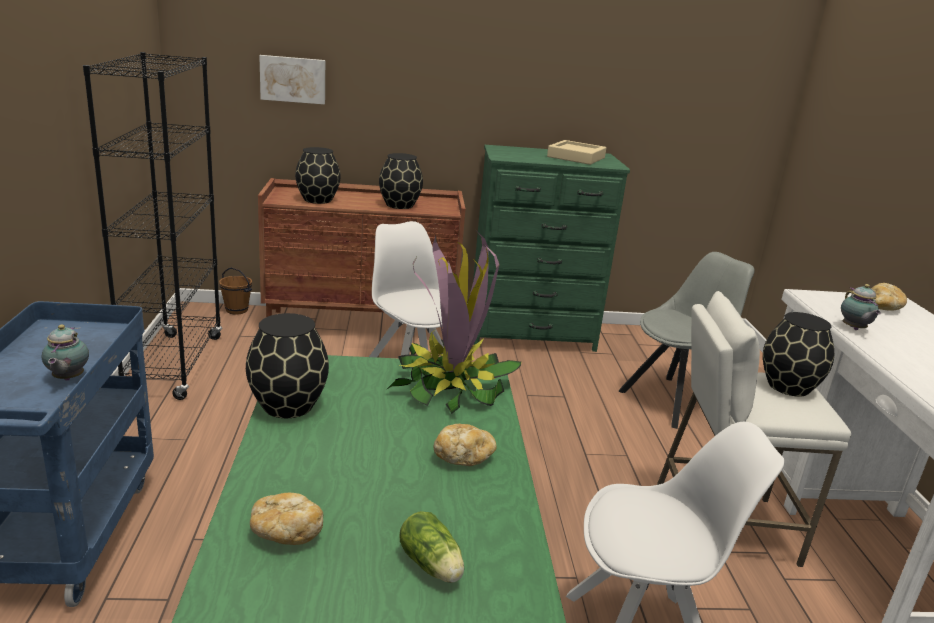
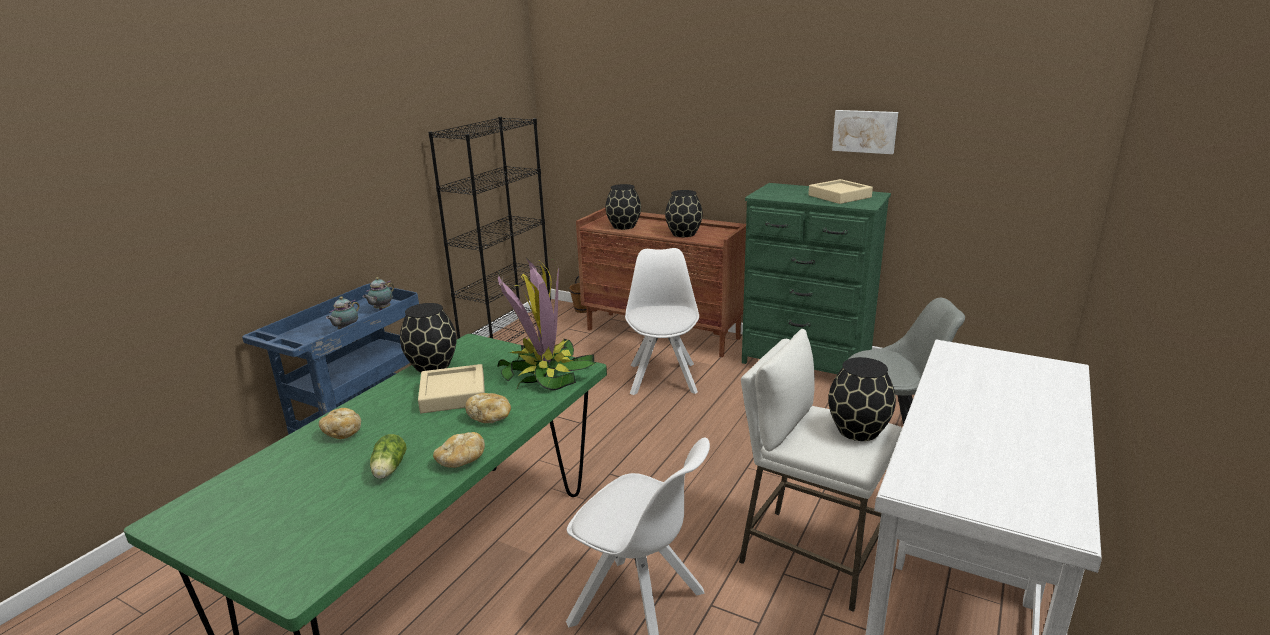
camera: 35 degrees right, 0 degrees up
picture [259,55,325,104] -> picture moved to [832,110,898,154]
teapot [841,284,881,330] -> teapot moved to [363,277,394,310]
bread [871,283,907,311] -> bread moved to [433,432,485,468]
none -> beige tray [418,364,485,413]

